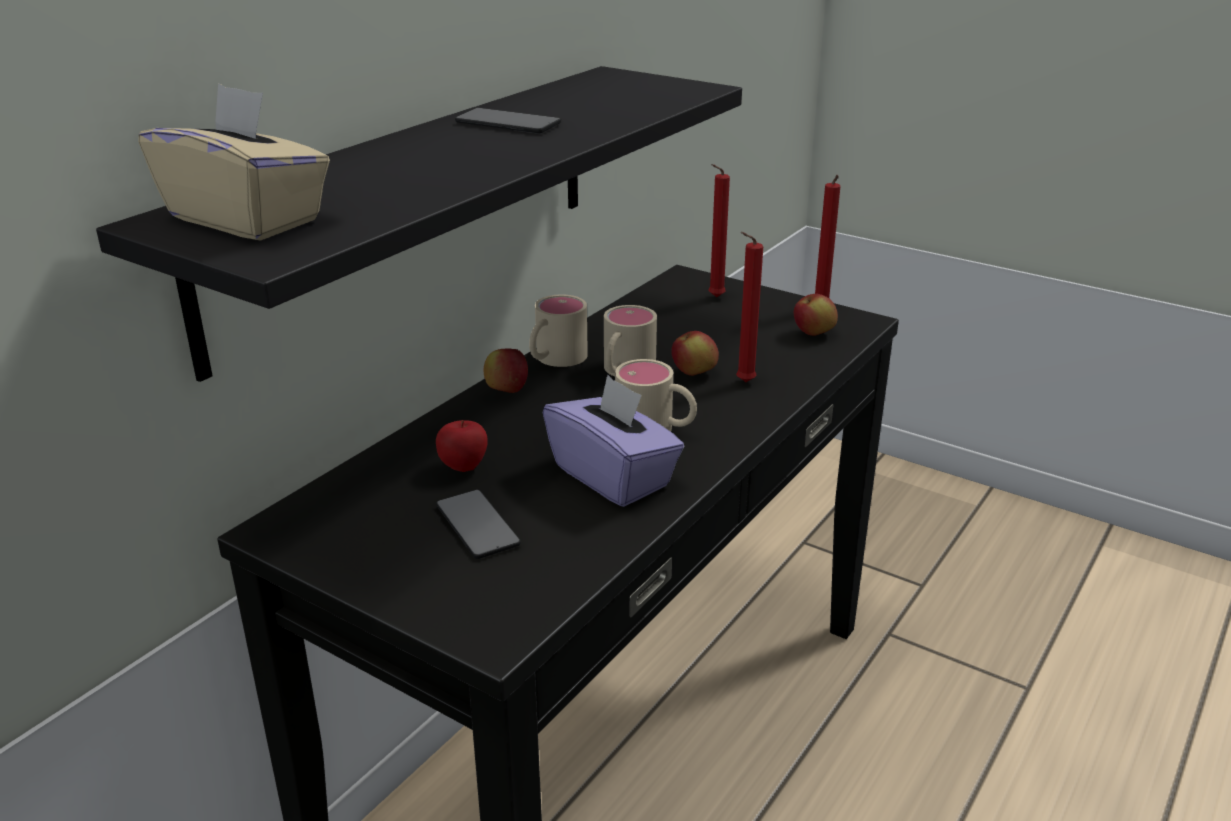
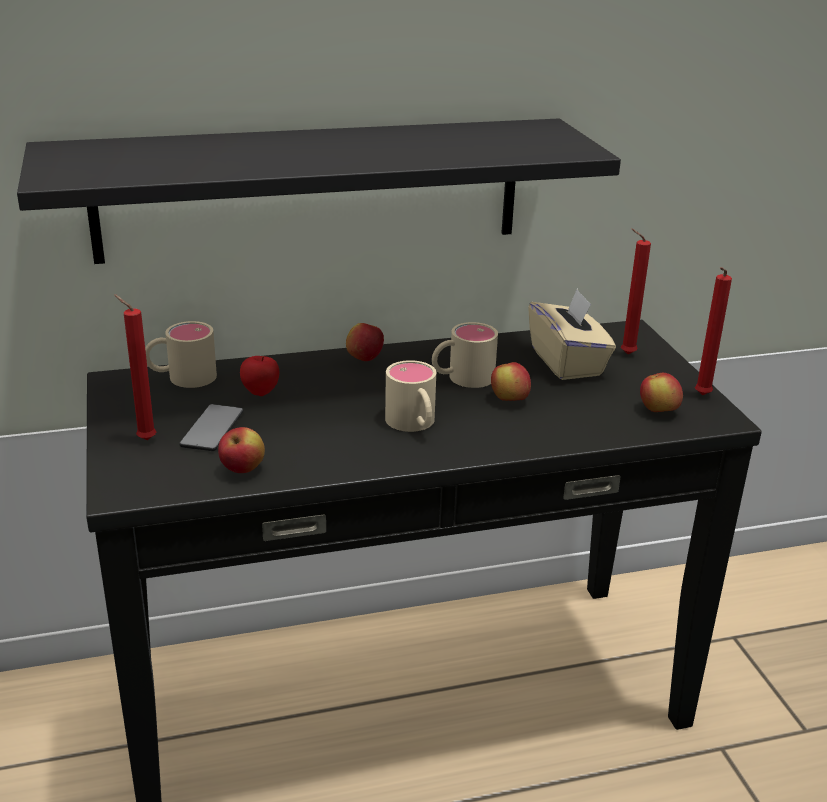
camera: 40 degrees right, 0 degrees up
beige tissue box [138,83,330,241] -> beige tissue box moved to [528,288,616,380]
phone [455,108,561,134] -> none
beige mug [529,294,588,367] -> beige mug moved to [145,321,217,388]
purple tissue box [543,374,684,507] -> none
red candle [736,232,763,382] -> red candle moved to [114,294,156,440]
none -> apple [218,427,265,473]

